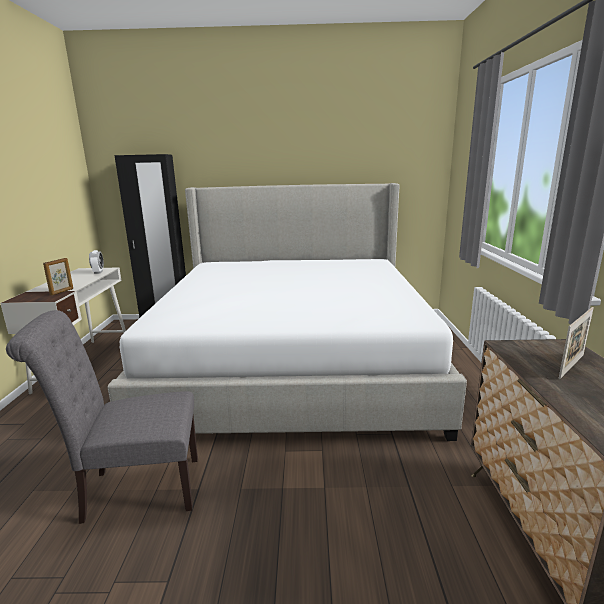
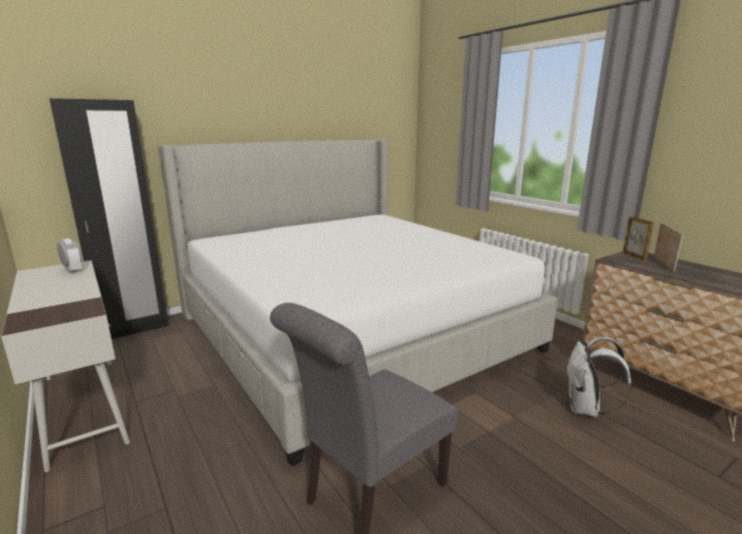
camera: 35 degrees left, 0 degrees up
picture frame [43,258,73,295] -> picture frame moved to [622,216,654,261]
none -> white backpack [566,337,632,417]

